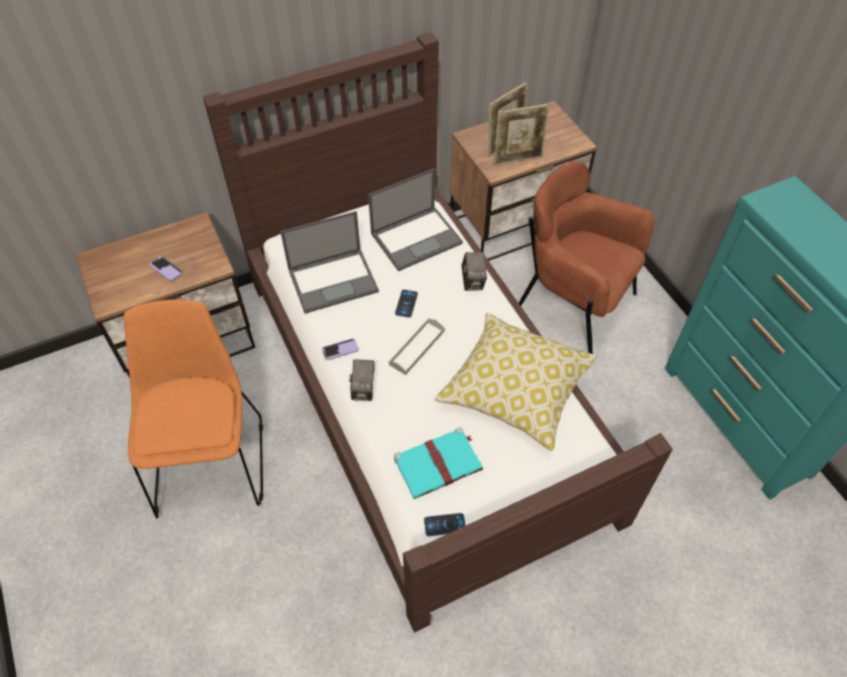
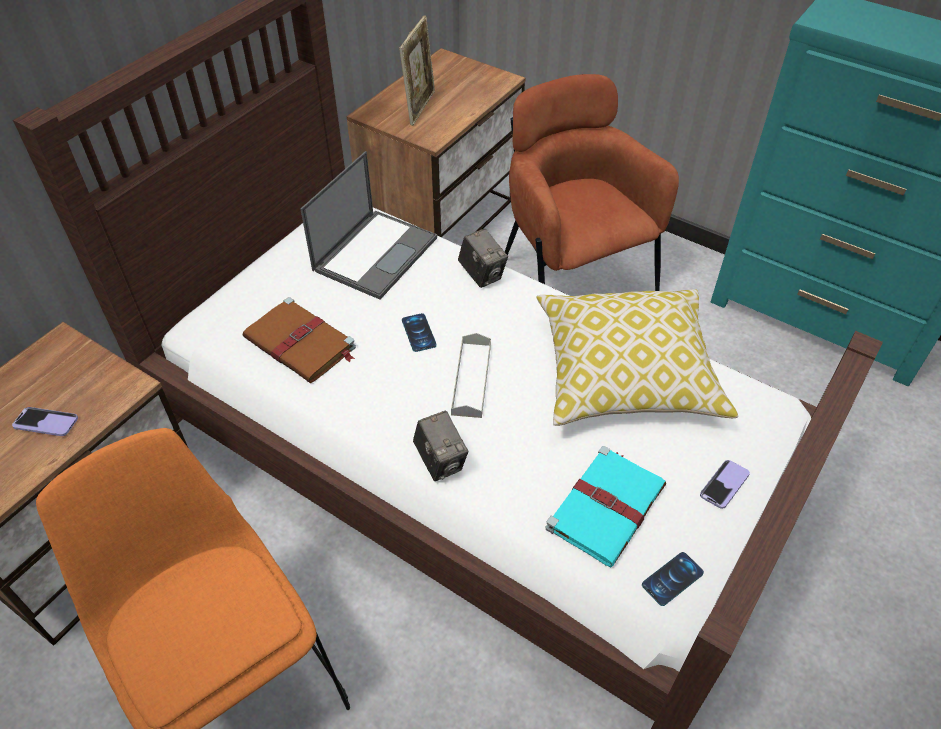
camera: 30 degrees left, 5 degrees down
laptop [280,211,379,314] -> brown book [243,297,356,383]
phone [322,339,359,360] -> phone moved to [700,460,750,509]
picture frame [494,104,550,166] -> none
brown armchair [519,161,655,354] -> brown armchair turned 60 degrees clockwise [505,74,679,291]

